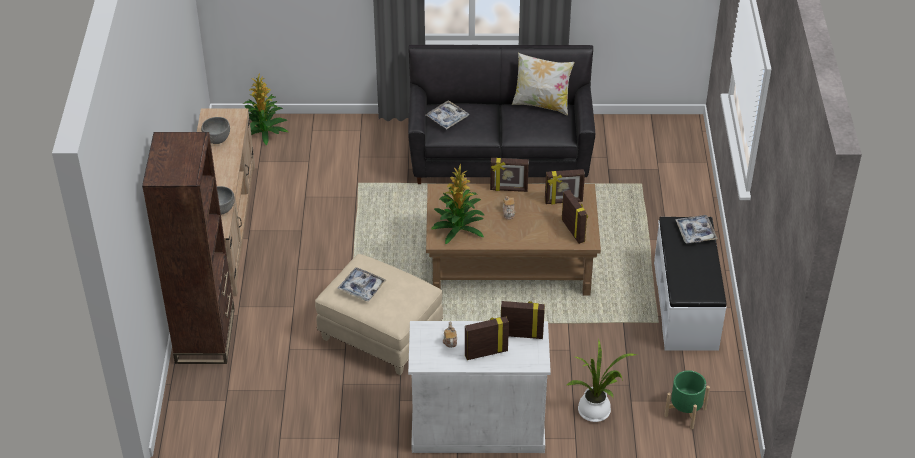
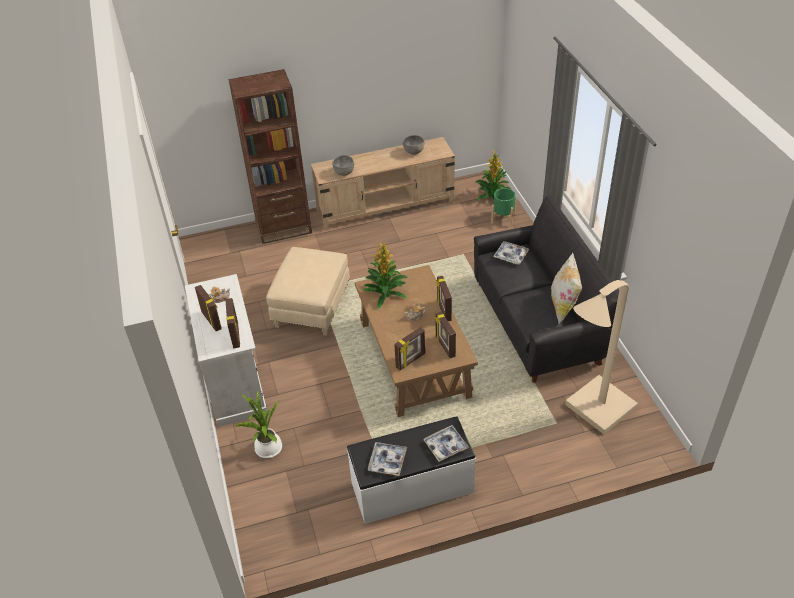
camera: 75 degrees right, 0 degrees up
tray [337,267,386,301] -> tray moved to [367,442,407,476]
green planter [664,370,710,429] -> green planter moved to [491,188,517,226]
none -> beige floor lamp [565,280,638,434]

